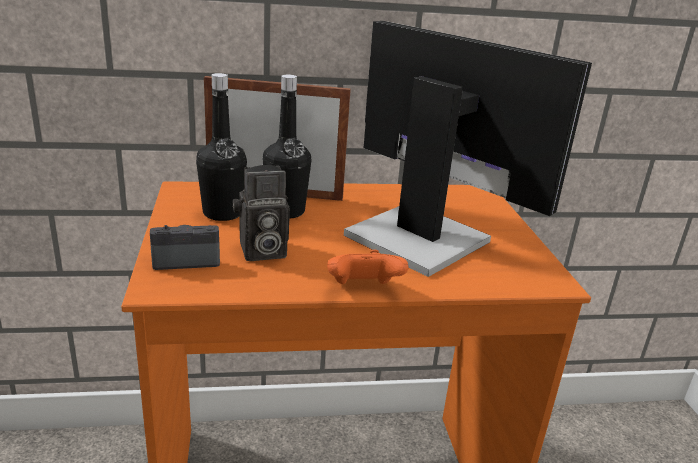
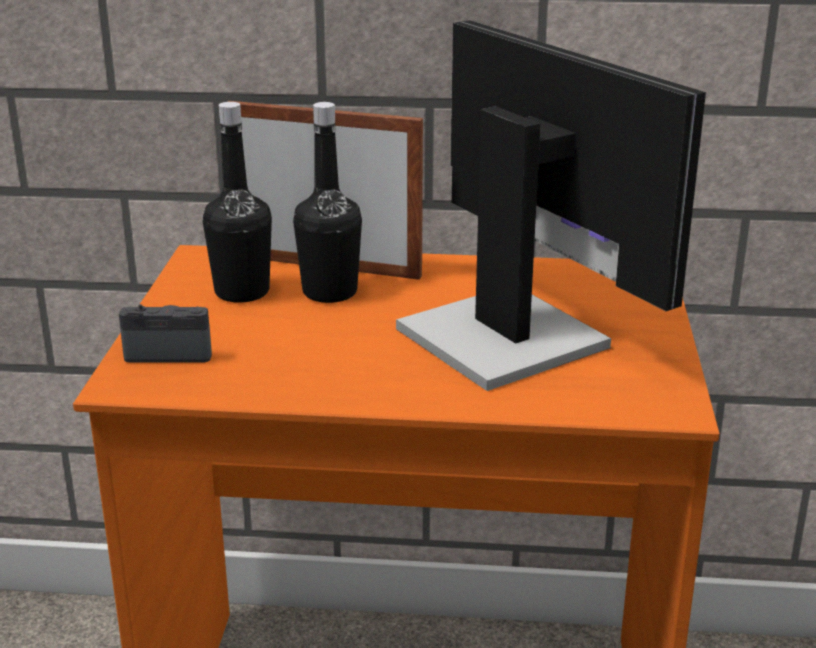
camera: 15 degrees right, 0 degrees up
camera [233,165,290,261] -> none
orange game controller [327,250,409,284] -> none

